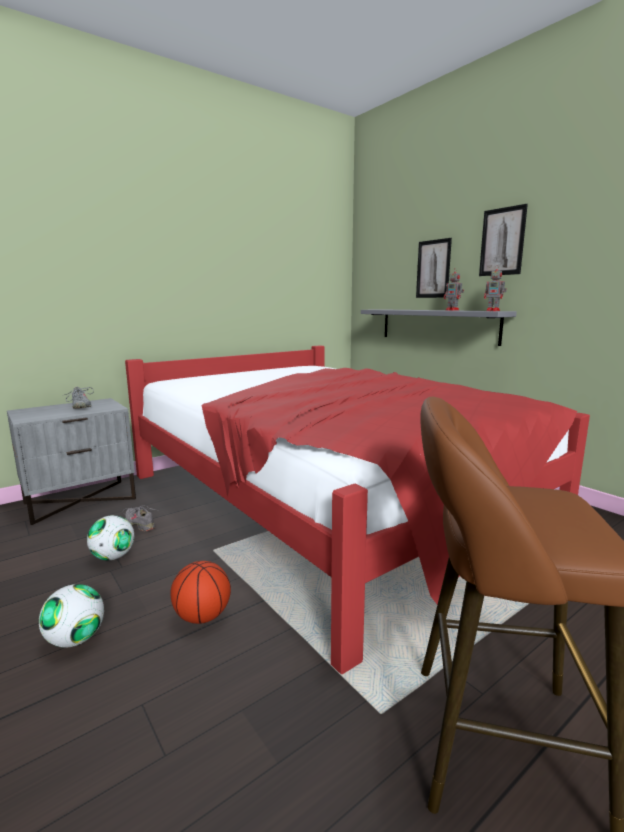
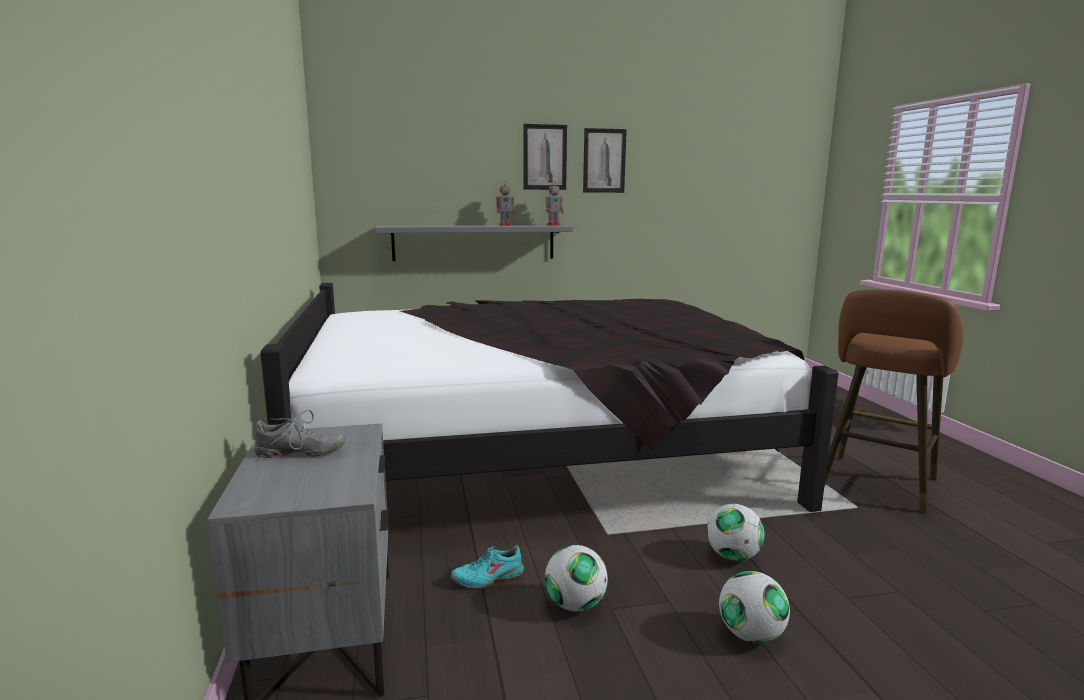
camera: 65 degrees left, 0 degrees up
grey shoe [122,505,158,531] -> turquoise shoe [451,545,524,589]
red bed [125,345,590,674] -> black bed [260,283,839,512]
basketball [170,561,231,624] -> football [707,504,764,561]
picture [416,238,452,298] -> picture moved to [583,128,627,193]

